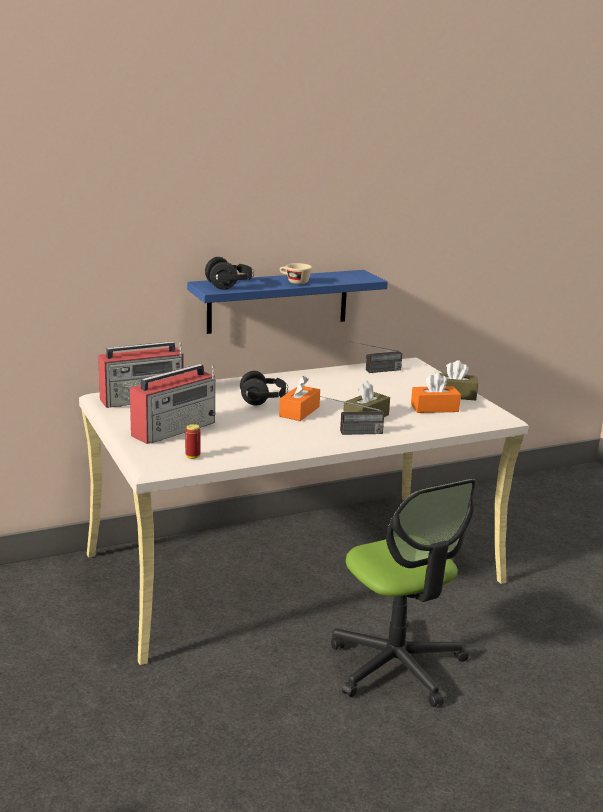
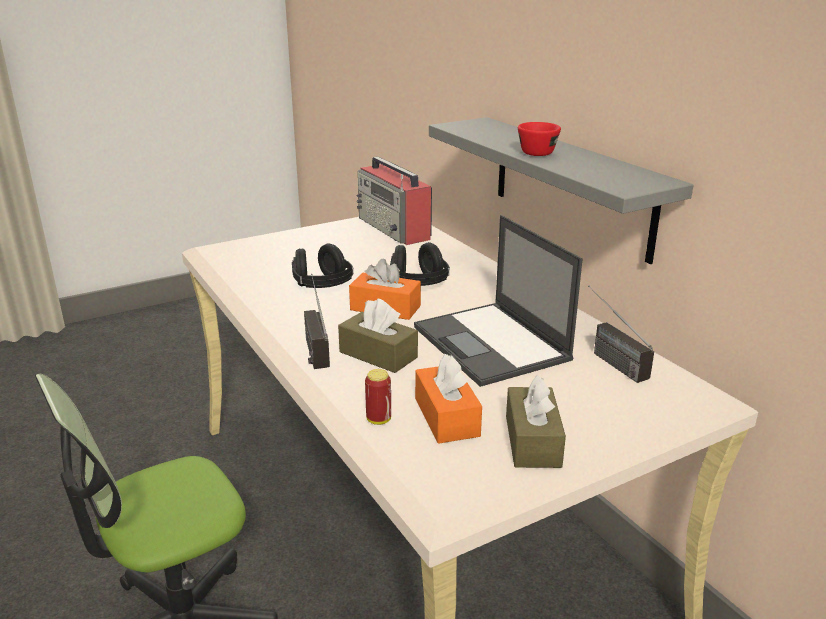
camera: 85 degrees right, 5 degrees up
radio [130,364,215,444] -> none
can [185,424,201,459] -> can moved to [365,369,391,425]
blue shelf [187,270,388,334] -> grey shelf [429,117,693,264]
black headphones [205,257,254,290] -> black headphones moved to [292,243,354,288]
beige cup [280,263,312,284] -> red cup [518,122,561,156]
none -> laptop [414,215,583,387]

